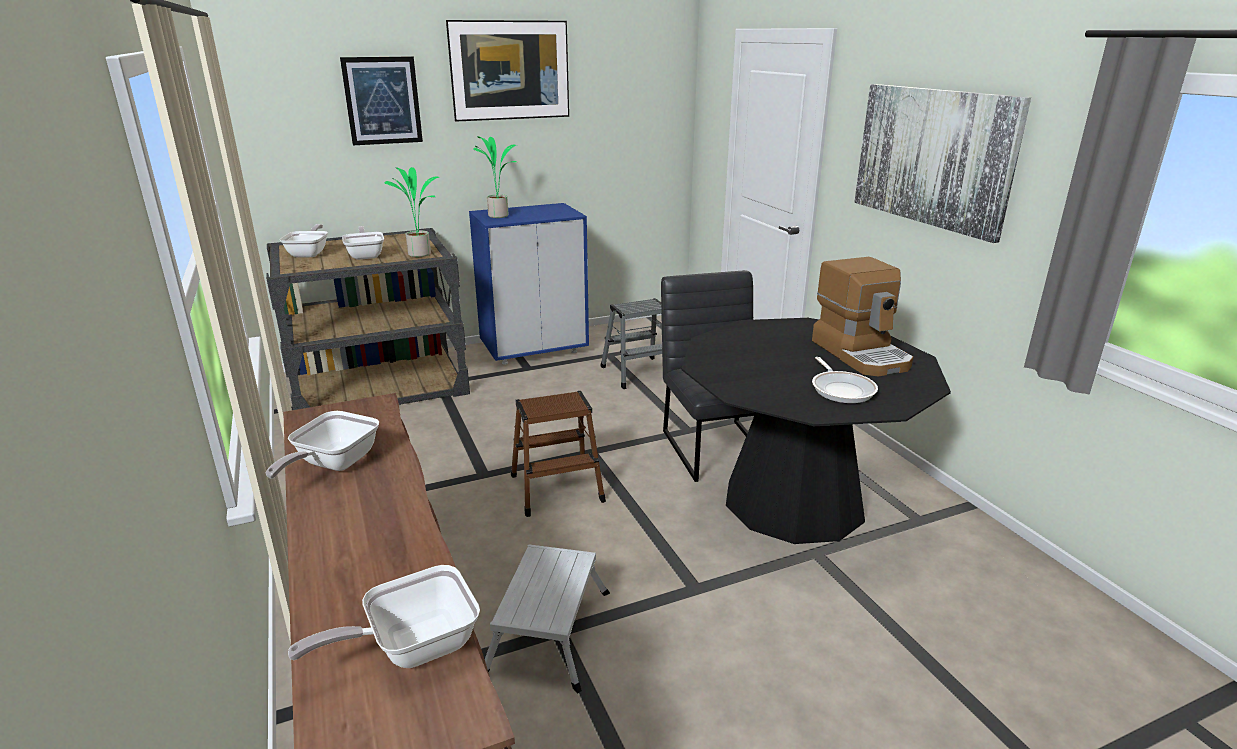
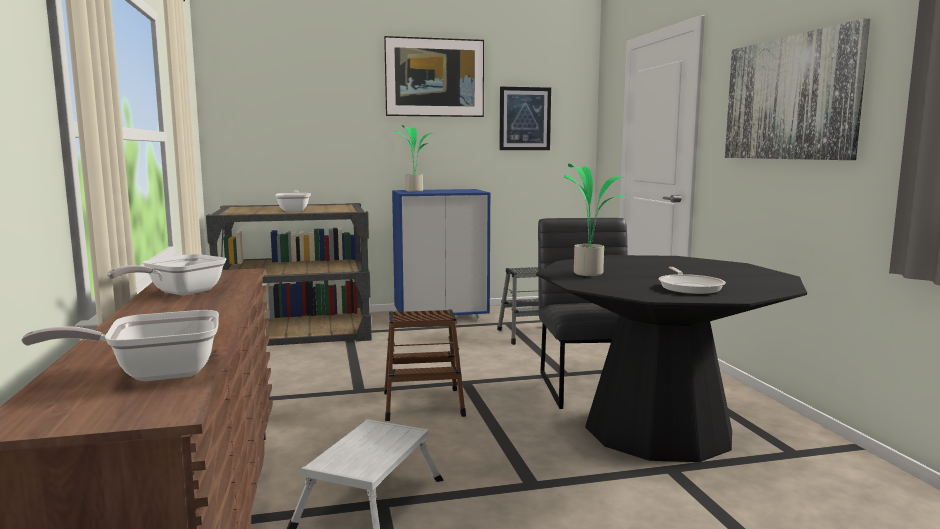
camera: 10 degrees right, 15 degrees down
frying pan [280,224,328,257] -> none
picture [340,56,423,145] -> picture moved to [499,87,551,150]
potted plant [385,167,439,257] -> potted plant moved to [564,164,625,276]
coffee machine [812,257,913,377] -> none

